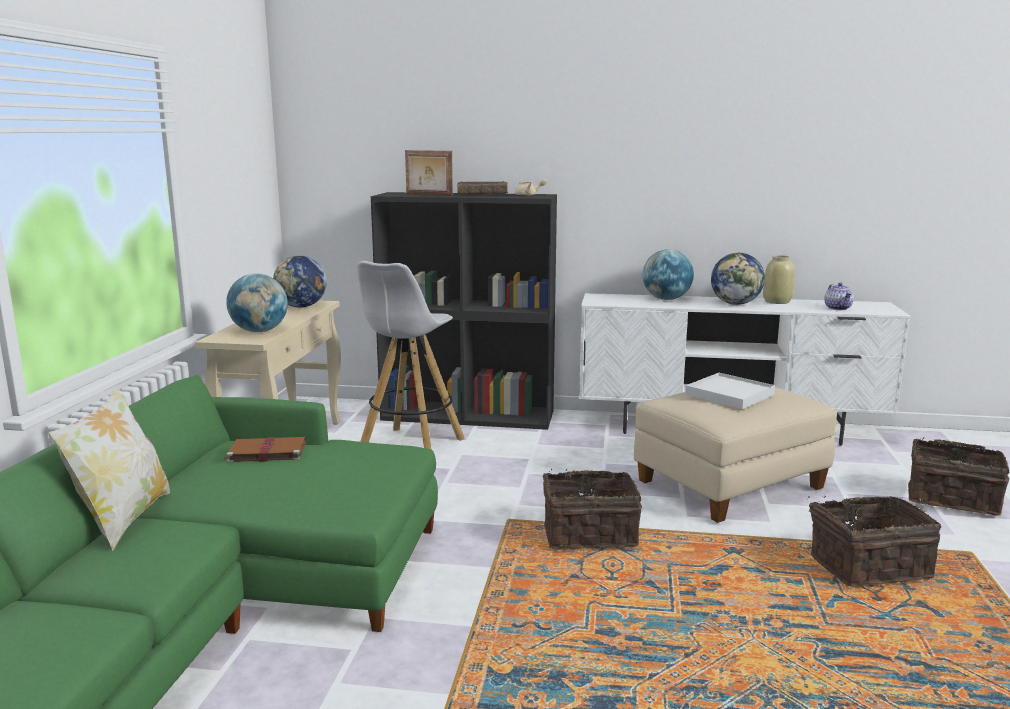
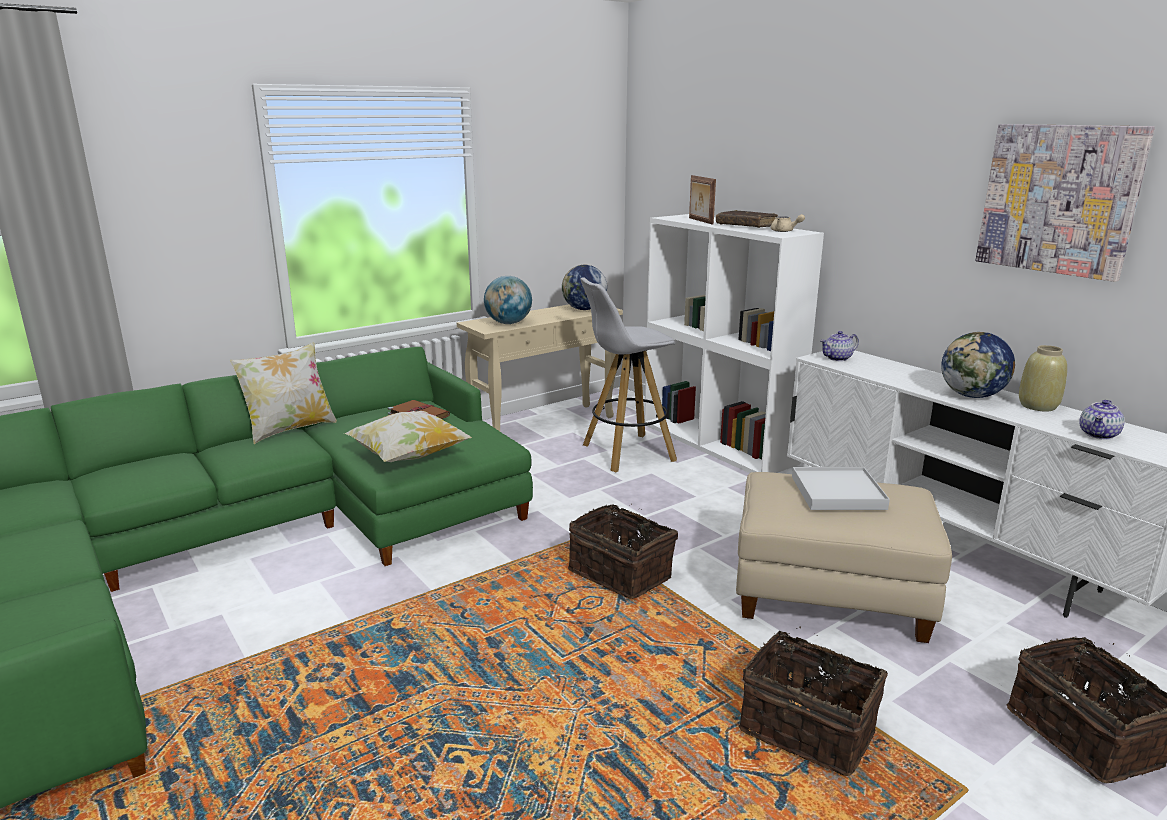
camera: 45 degrees right, 5 degrees up
black bookcase [371,192,557,430] -> white bookcase [644,214,824,473]
globe [643,249,694,300] -> none
none -> pillow [344,411,472,462]
none -> teapot [820,331,859,361]
none -> picture [975,124,1155,282]

